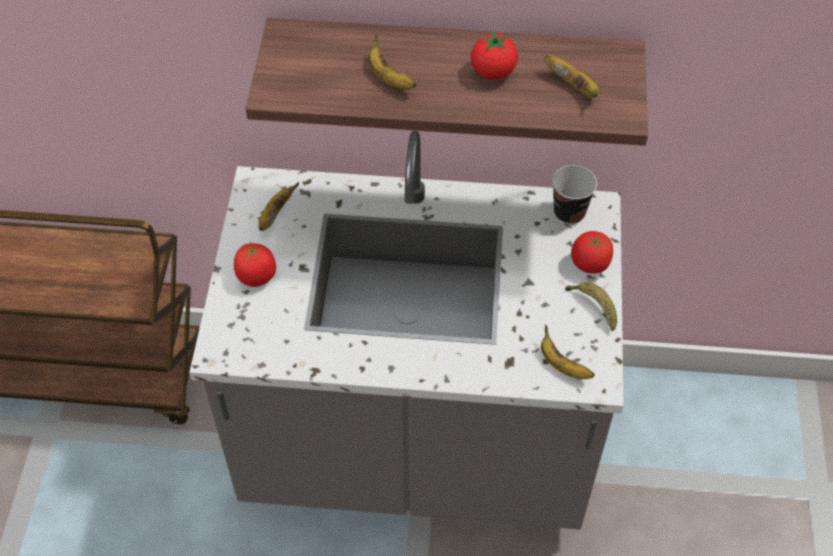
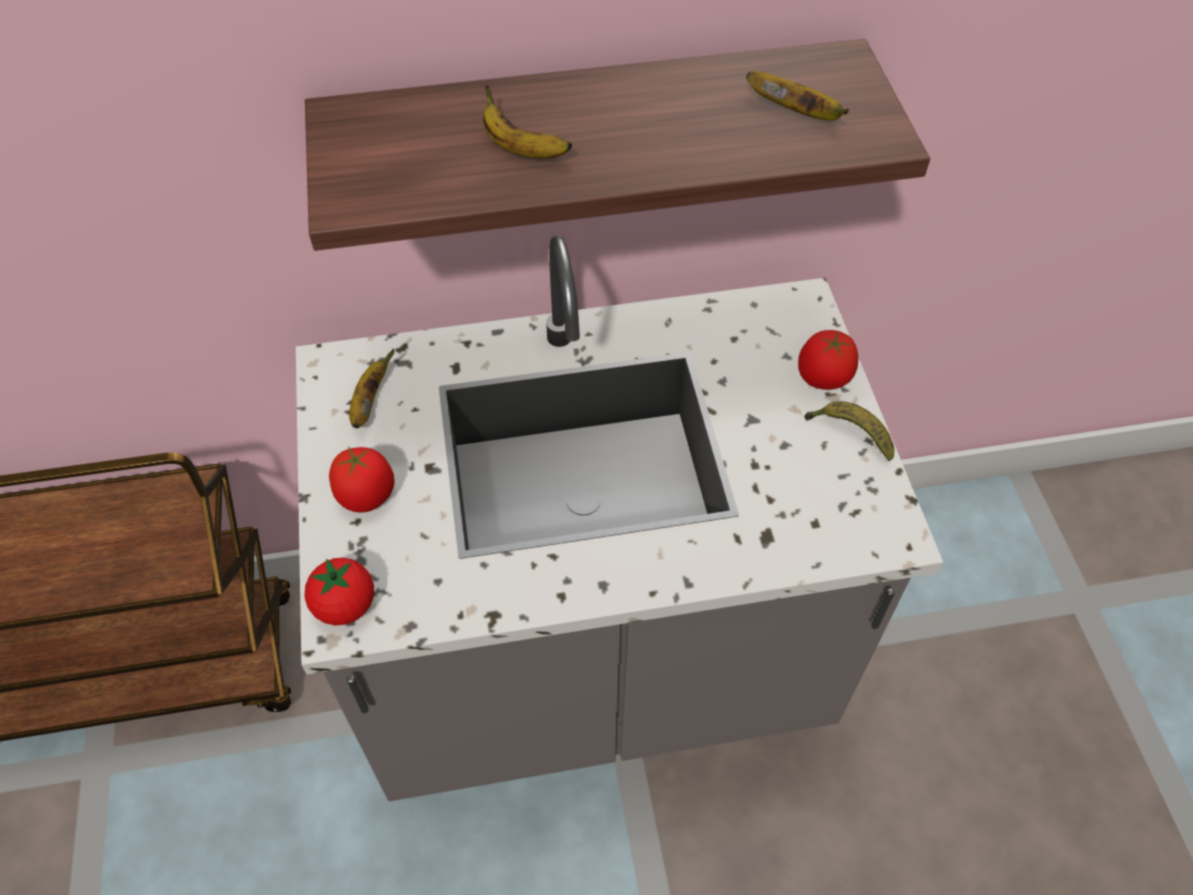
camera: 15 degrees left, 0 degrees up
tomato [471,30,518,80] -> tomato moved to [304,558,374,625]
banana [541,324,595,379] -> none
cup [552,165,597,224] -> none

